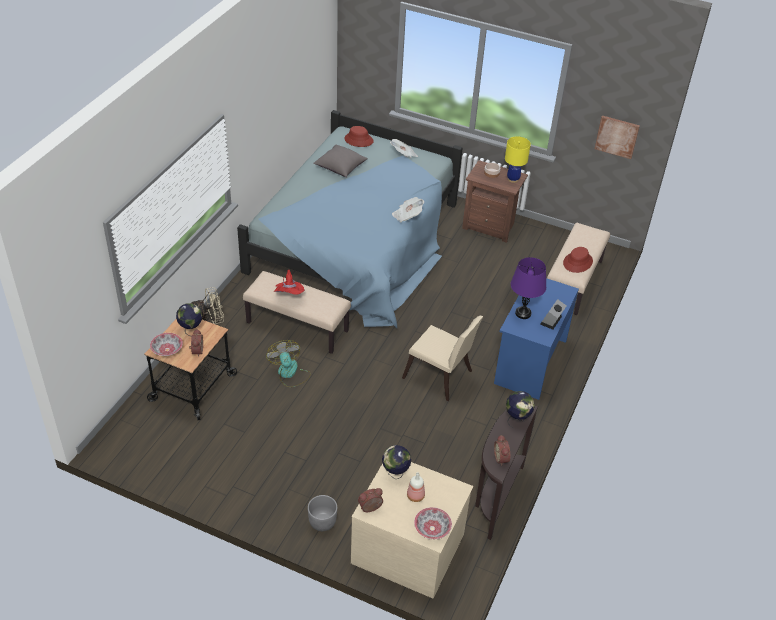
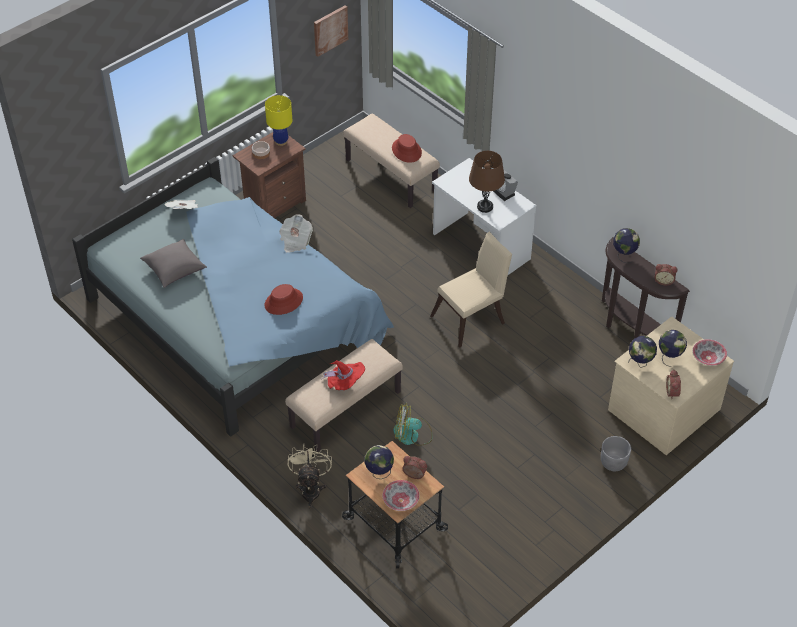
camera: 65 degrees left, 5 degrees up
red hat [344,126,374,147] -> red hat moved to [264,284,303,315]
bottle [407,472,425,502] -> globe [659,330,687,367]
blue desk [494,275,579,400] -> white desk [432,158,537,275]
purple table lamp [511,257,546,319] -> brown table lamp [469,151,505,213]

